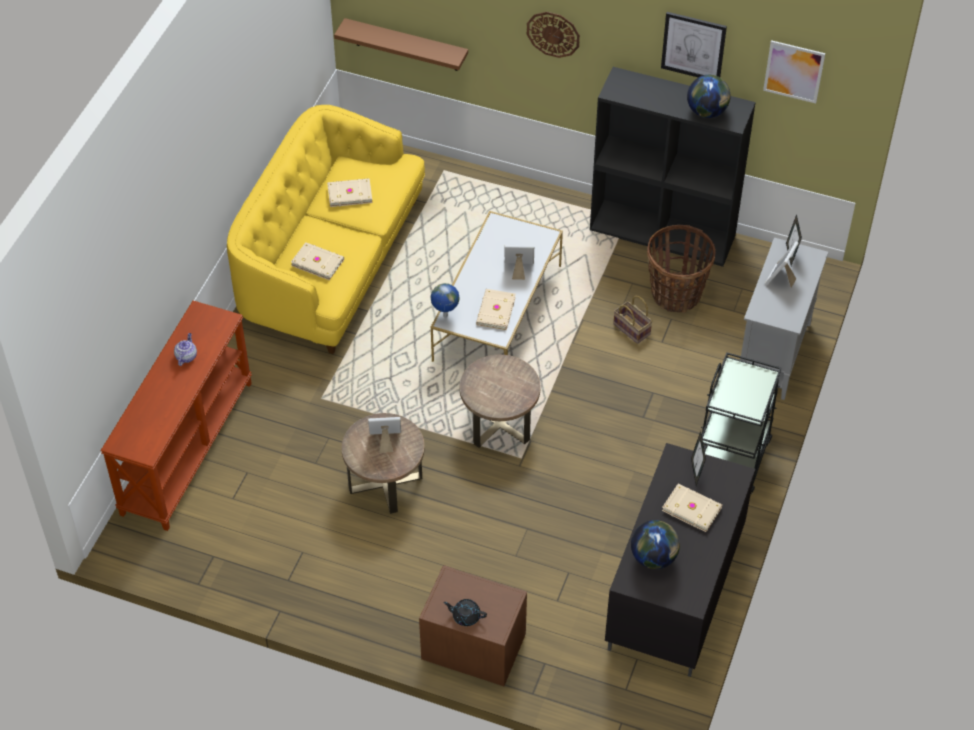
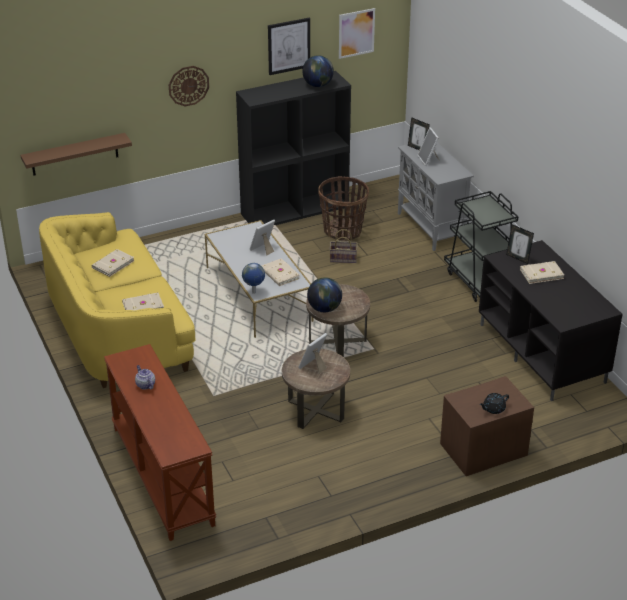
camera: 45 degrees left, 15 degrees down
globe [631,520,680,569] -> globe moved to [307,277,342,312]

